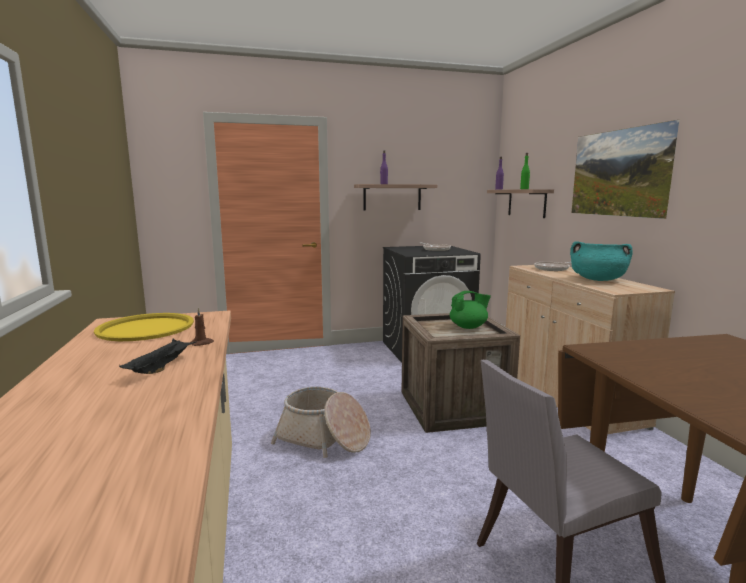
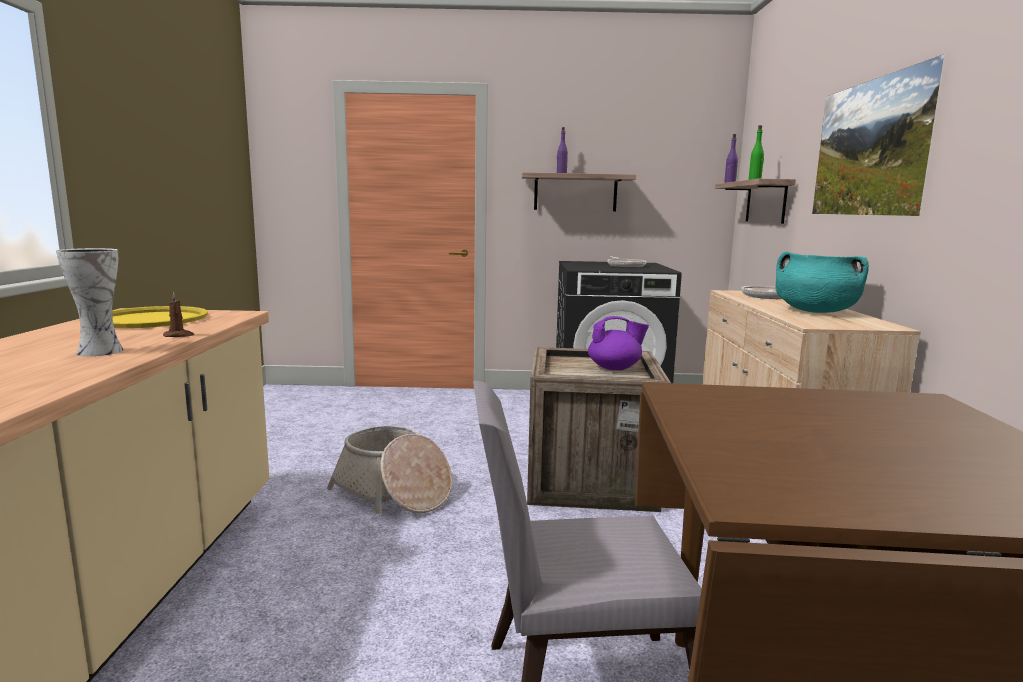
camera: 15 degrees right, 0 degrees up
black tray [119,338,196,374] -> vase [56,248,123,356]
green teapot [450,291,491,329] -> purple teapot [588,316,649,370]

